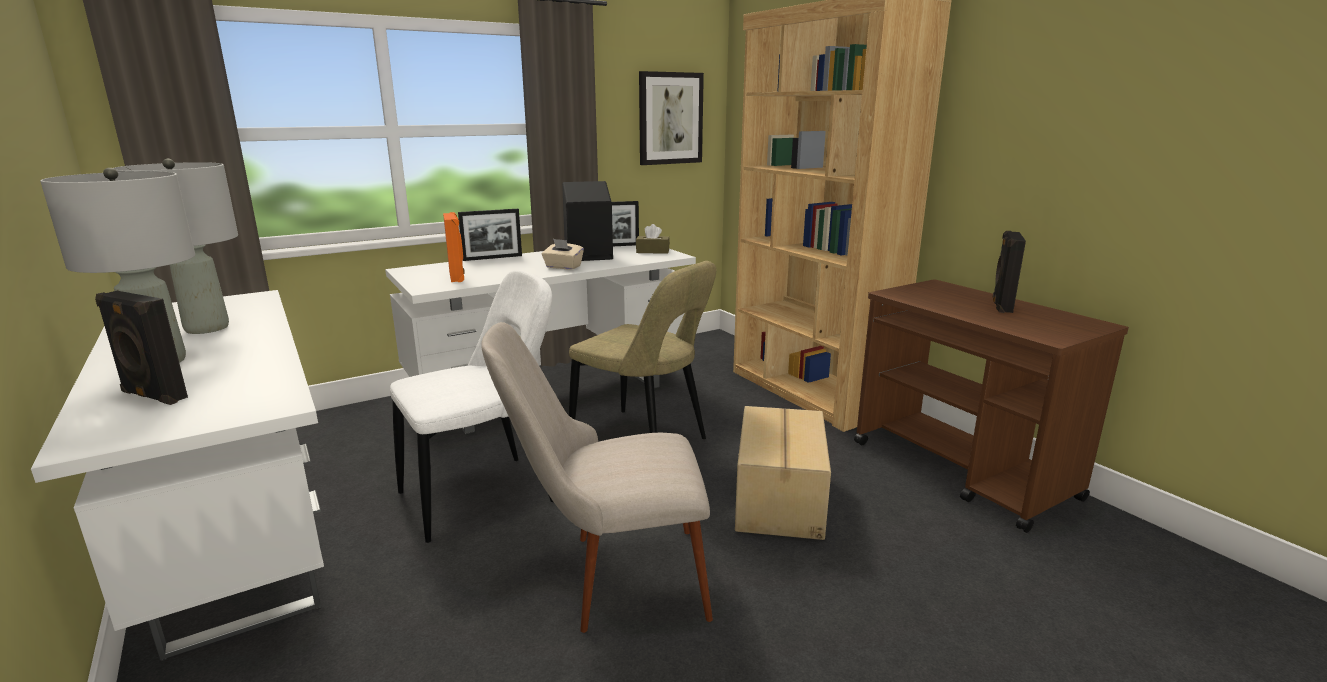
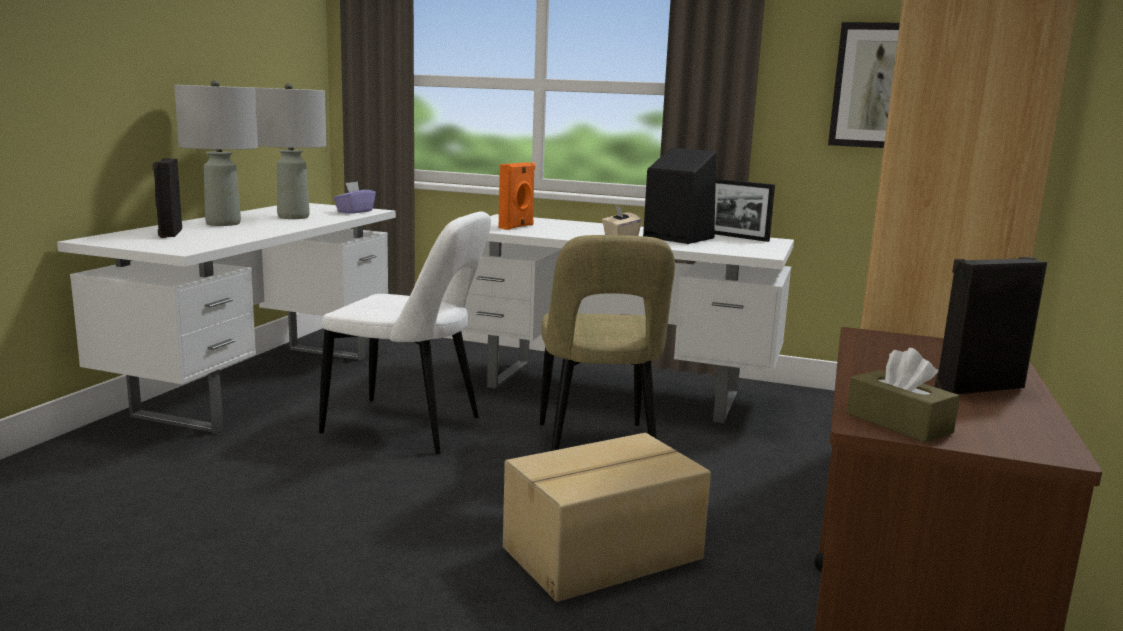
camera: 50 degrees right, 5 degrees down
picture frame [458,209,522,261] -> none
beige chair [481,322,713,633] -> none
brown tissue box [636,224,670,254] -> brown tissue box moved to [846,348,960,443]
none -> purple tissue box [333,181,376,214]

